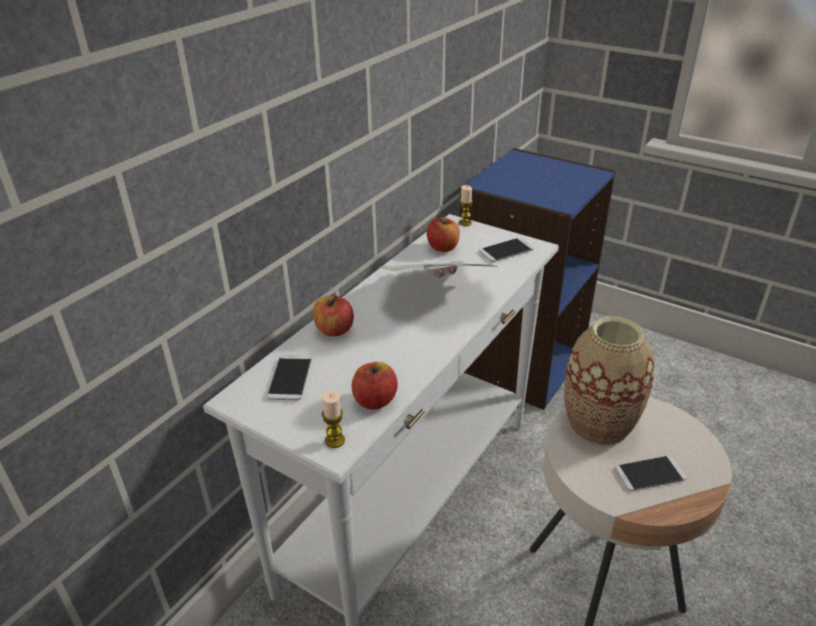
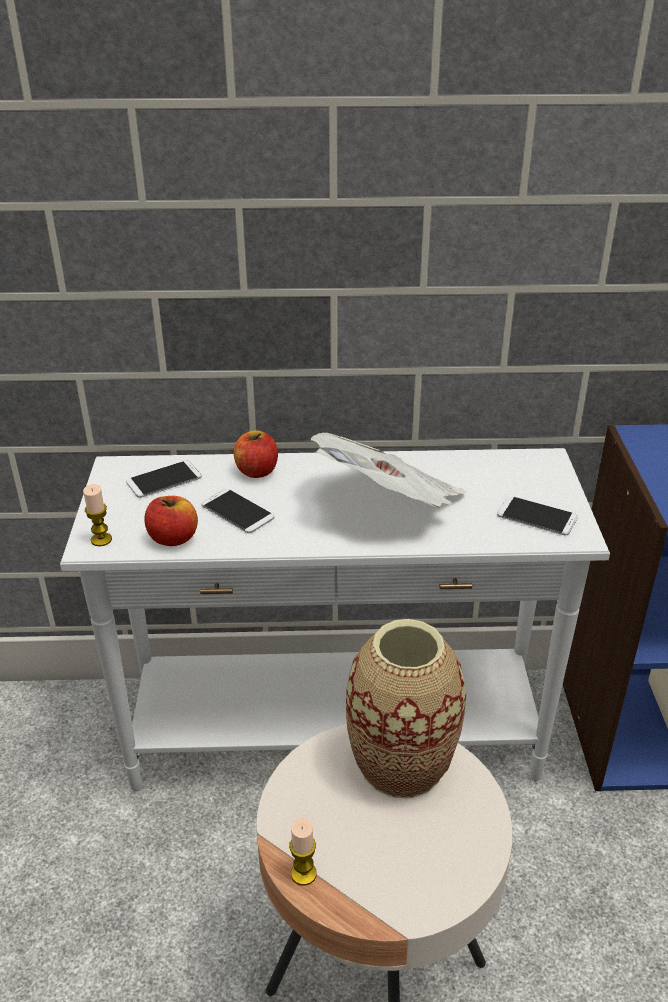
camera: 55 degrees right, 0 degrees up
apple [427,217,460,252] -> none
candle [459,185,473,226] -> candle moved to [289,818,317,886]
phone [615,456,686,491] -> phone moved to [201,489,274,533]

